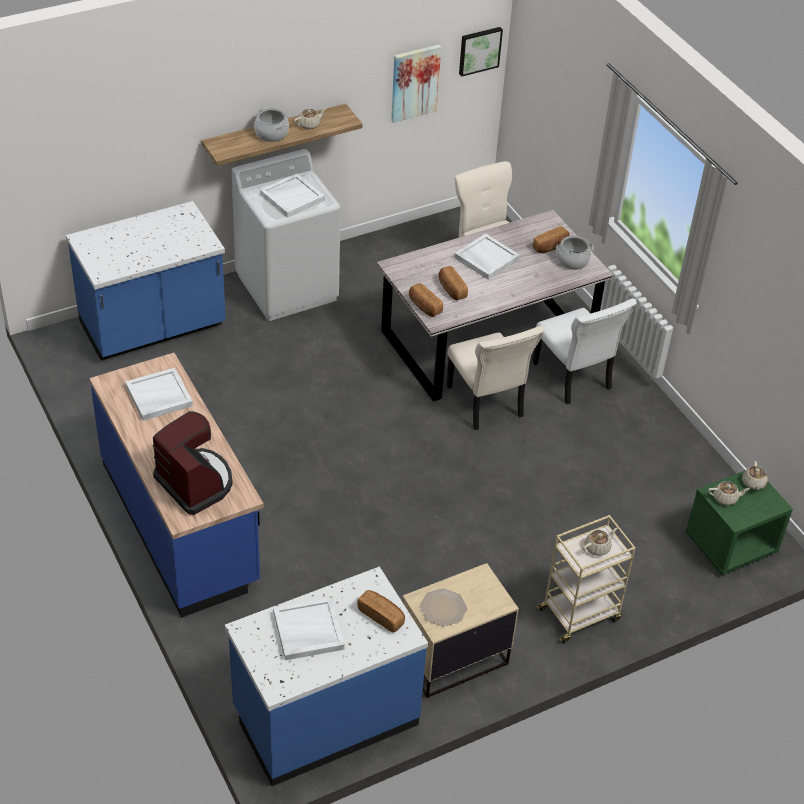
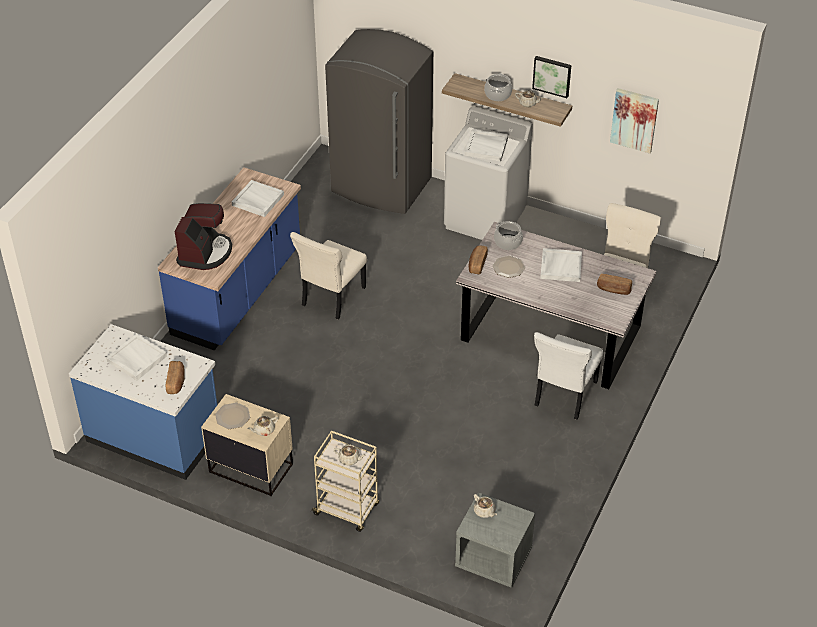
camera: 55 degrees right, 0 degrees up
blue counter [66,201,226,360] -> grey fridge [325,29,433,214]
bread [438,266,468,300] -> plate [493,256,525,278]
beige chair [447,326,544,430] -> beige chair moved to [290,232,367,320]
picture [459,27,503,77] -> picture moved to [532,56,571,98]
cooking pot [556,236,594,270] -> cooking pot moved to [494,221,523,250]
green nightstand [685,470,793,575] -> grey nightstand [455,492,535,588]
beige teapot [742,461,768,491] -> beige teapot moved to [247,416,278,436]

